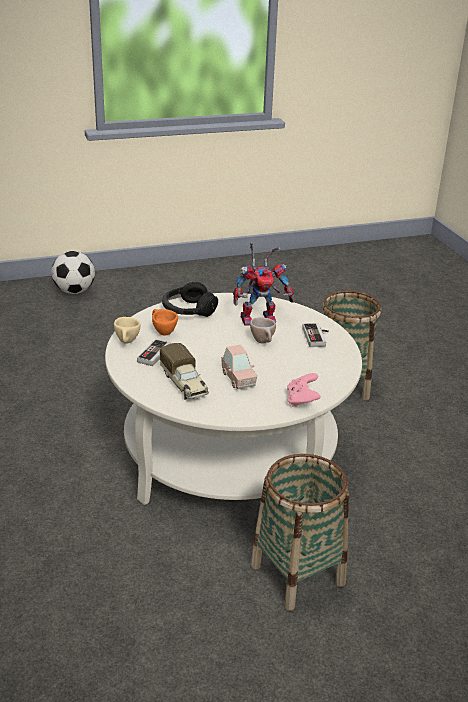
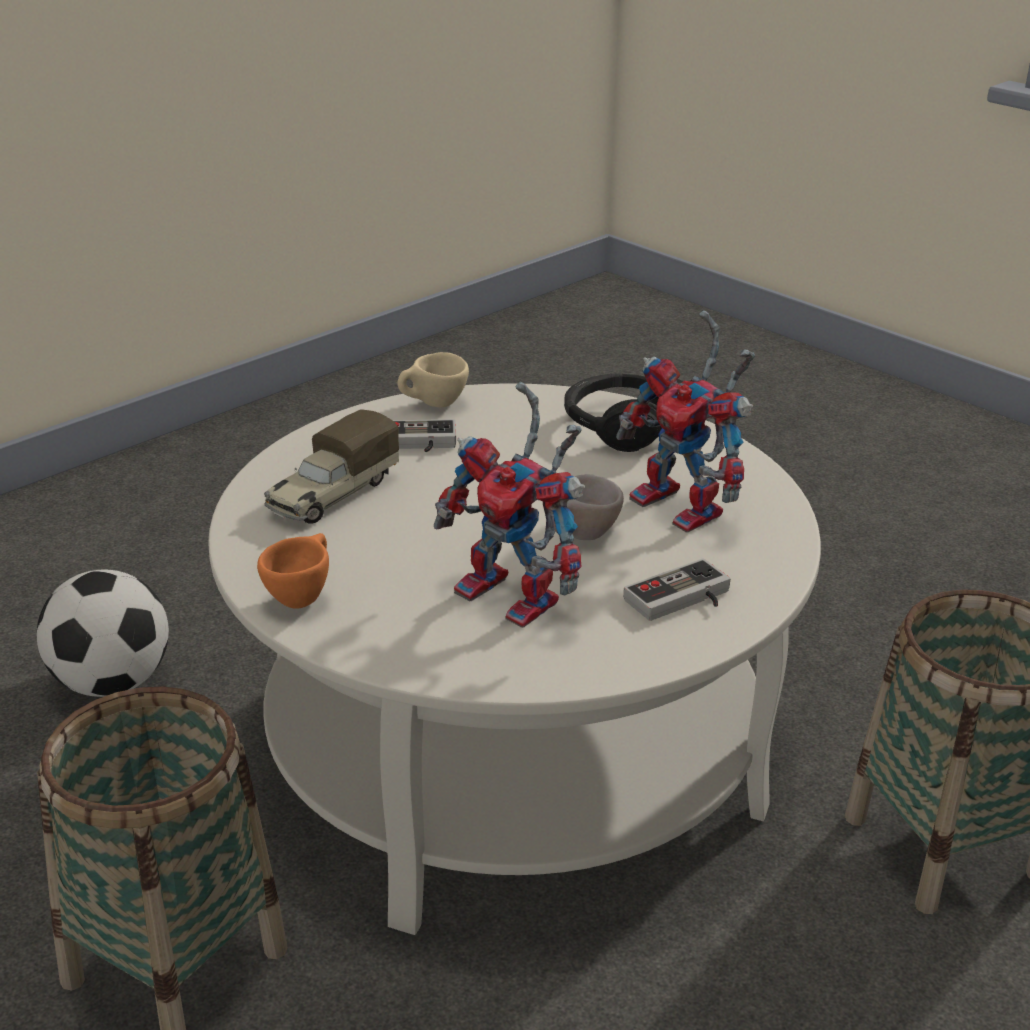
camera: 65 degrees right, 0 degrees up
football [51,251,95,294] -> football moved to [37,569,169,697]
orange cup [152,309,178,336] -> orange cup moved to [257,533,329,609]
pink toy car [221,345,257,389] -> none
pink game controller [287,373,320,407] -> none
none -> toy robot [434,382,585,628]

